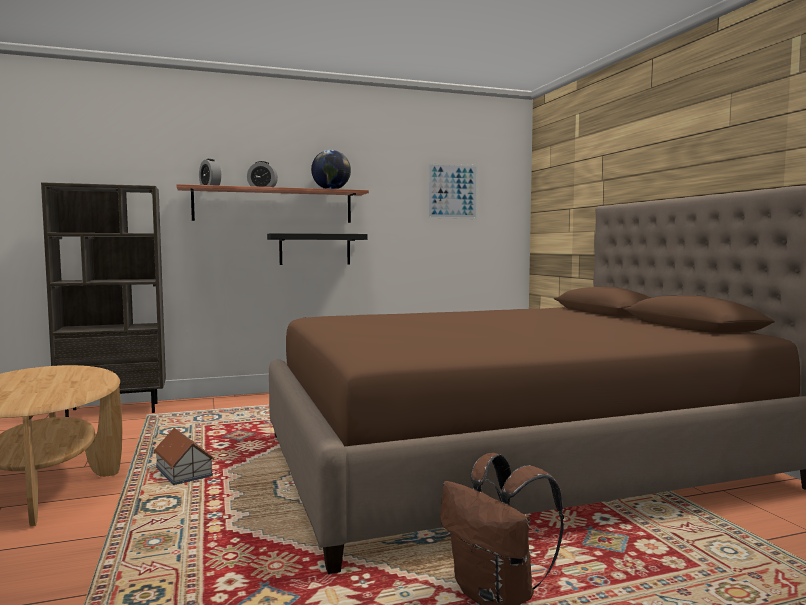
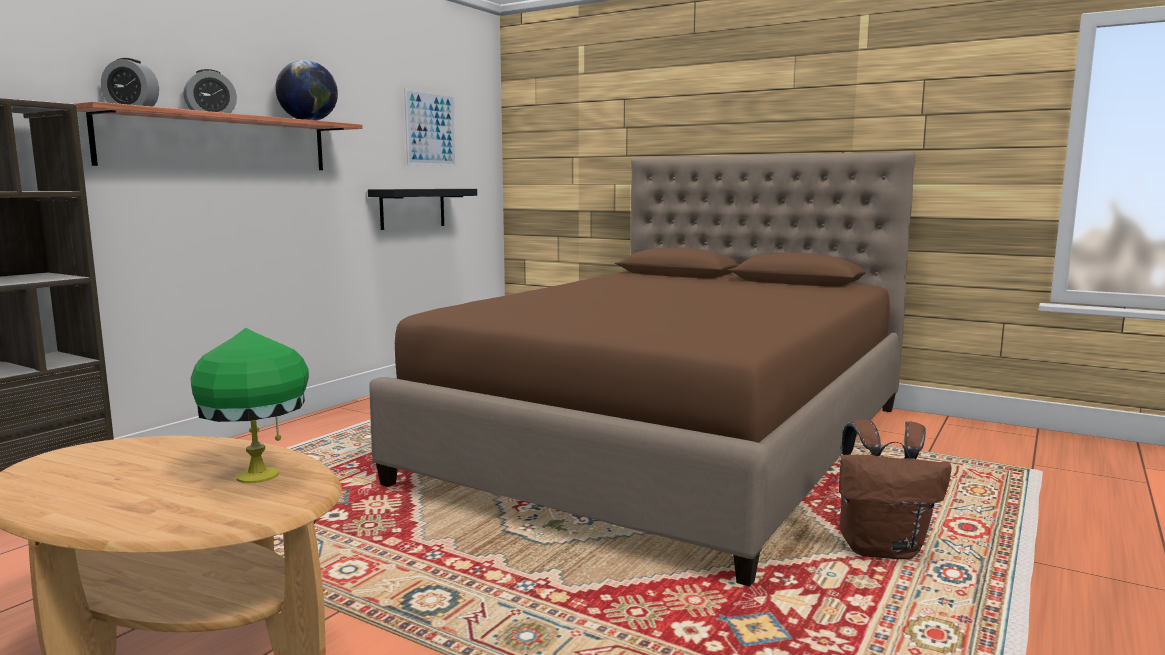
camera: 40 degrees left, 5 degrees up
toy house [154,428,214,485] -> none
black shelf [267,233,368,265] -> black shelf moved to [368,189,477,230]
none -> green table lamp [191,328,309,483]

